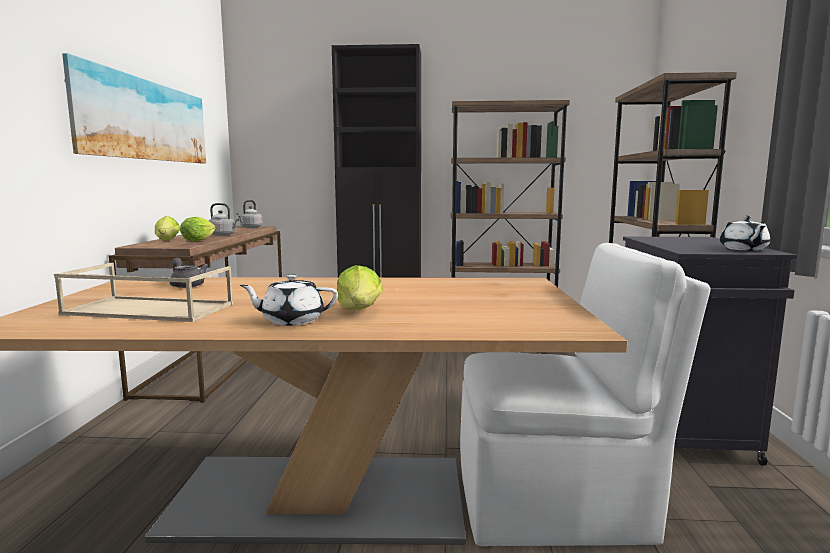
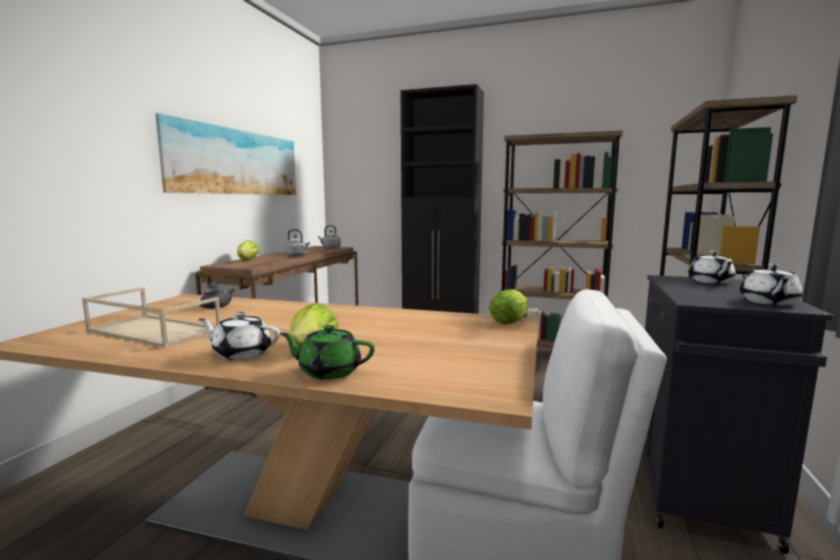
camera: 15 degrees right, 0 degrees up
lettuce [180,217,216,241] -> lettuce moved to [489,289,528,325]
none -> green teapot [280,325,375,380]
none -> white teapot [688,251,736,284]

